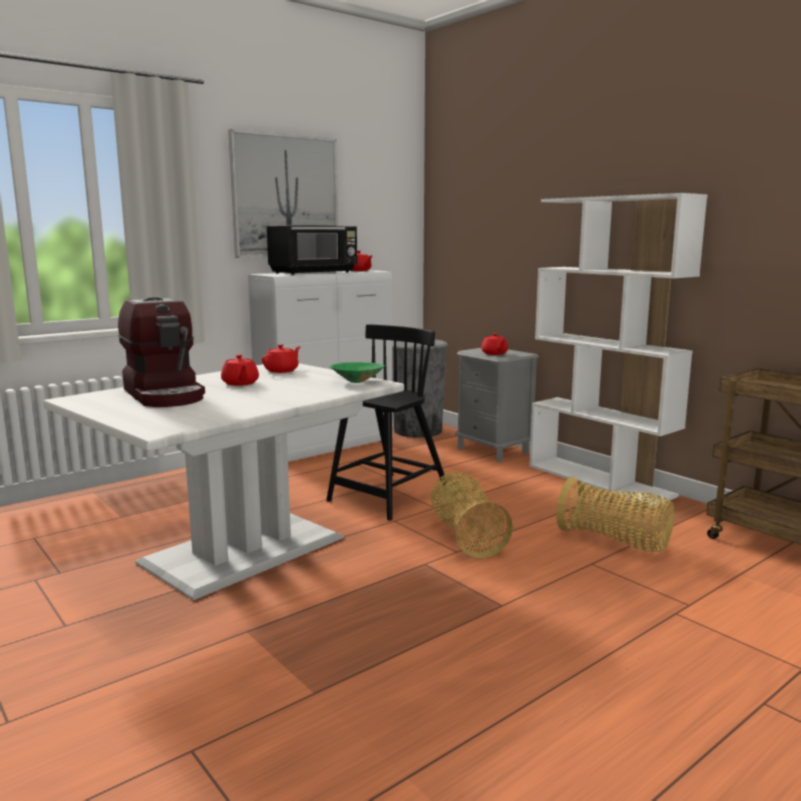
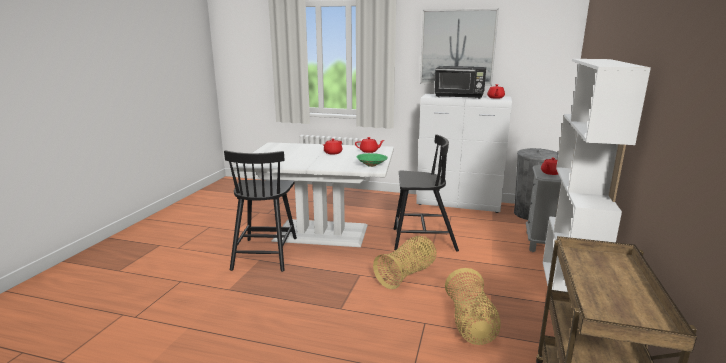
camera: 55 degrees right, 5 degrees up
coffee machine [118,297,205,407] -> none
none -> black chair [224,150,297,272]

